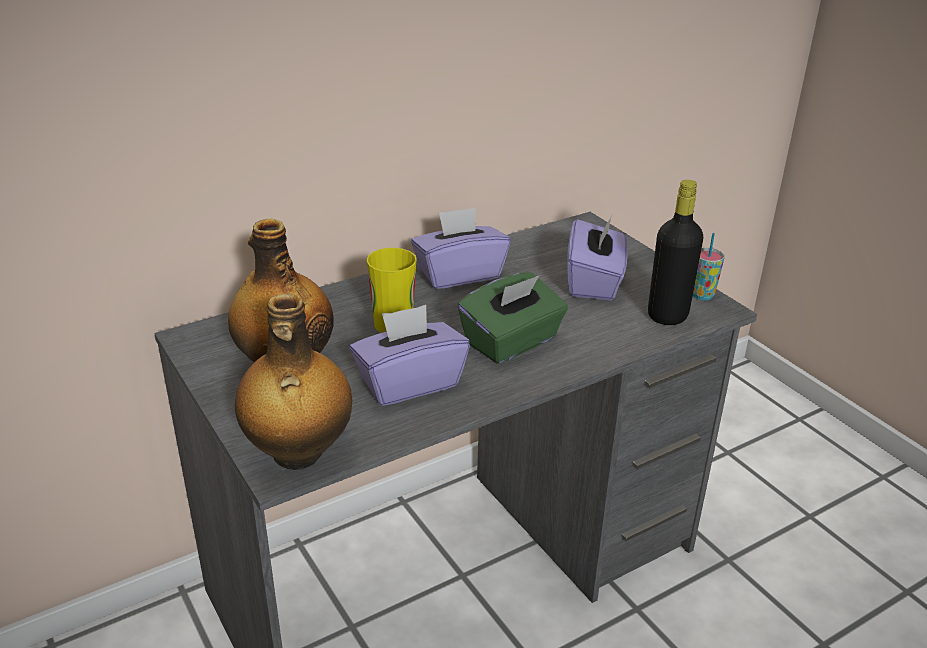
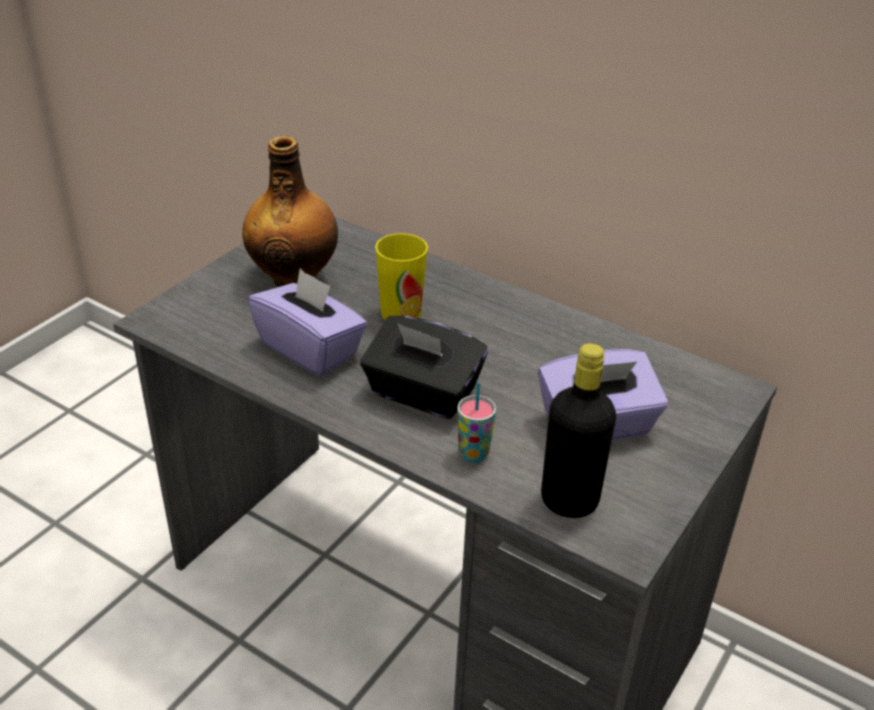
camera: 65 degrees right, 5 degrees up
bottle [235,294,352,470] -> none
purple tissue box [411,207,510,289] -> none
green tissue box [457,272,568,364] -> black tissue box [360,316,488,419]
cup [693,233,725,300] -> cup moved to [457,382,496,463]

